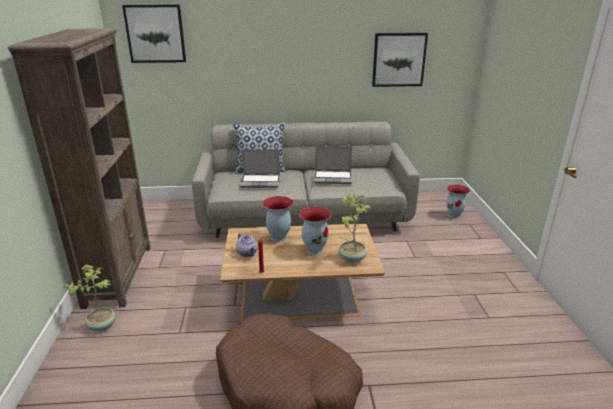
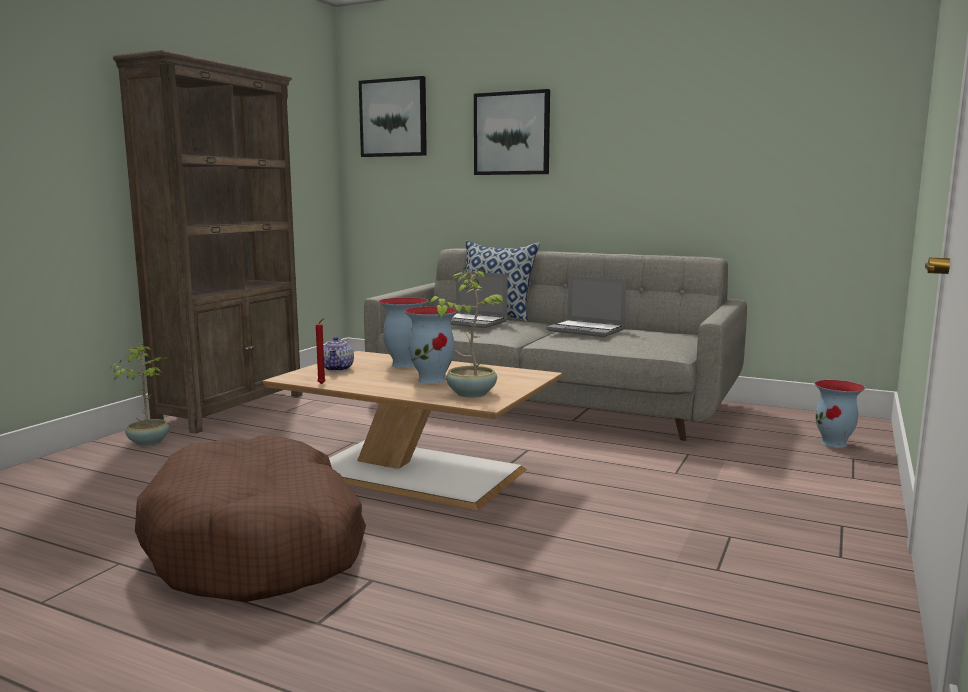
camera: 30 degrees right, 15 degrees down
picture [372,33,428,87] -> picture moved to [474,89,550,175]

